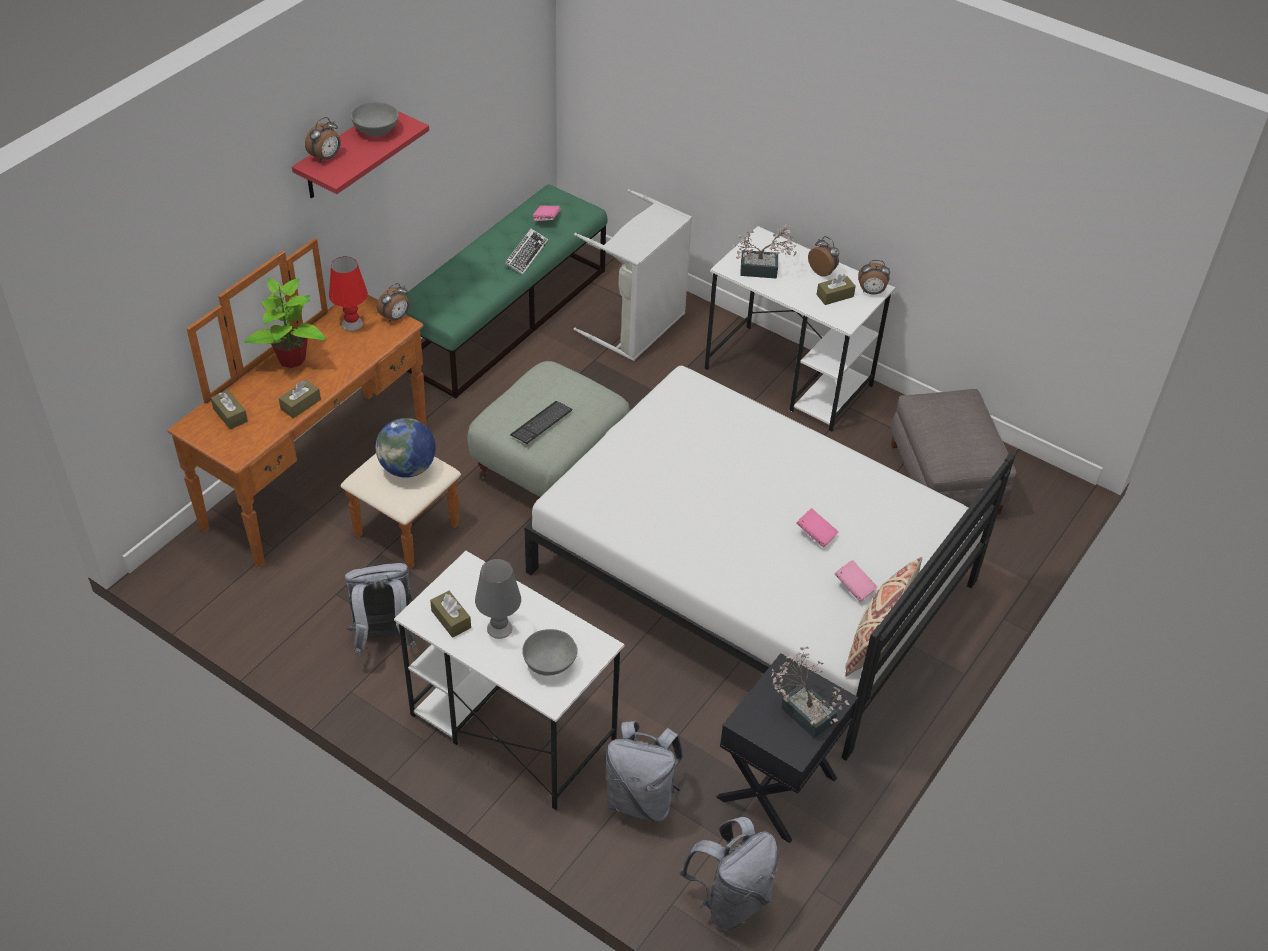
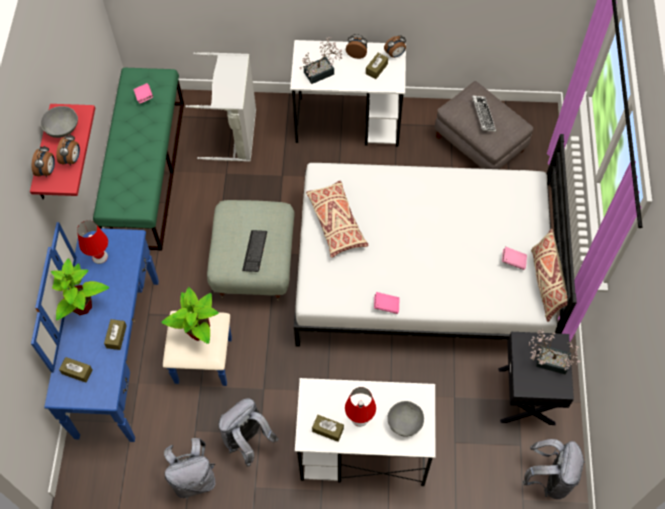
camera: 30 degrees left, 15 degrees up
brown dresser [168,238,461,569] -> blue dresser [31,222,232,442]
globe [376,418,436,478] -> potted plant [161,287,219,344]
alarm clock [377,283,410,322] -> alarm clock moved to [56,134,80,166]
grey table lamp [475,559,521,639] -> red table lamp [345,387,376,427]
keyboard [505,228,548,275] -> keyboard moved to [472,95,496,132]
grey backpack [605,721,683,822] -> grey backpack moved to [164,438,216,499]
pink book [796,508,839,548] -> pink book moved to [374,292,399,314]
none -> beige pillow [306,181,369,258]

